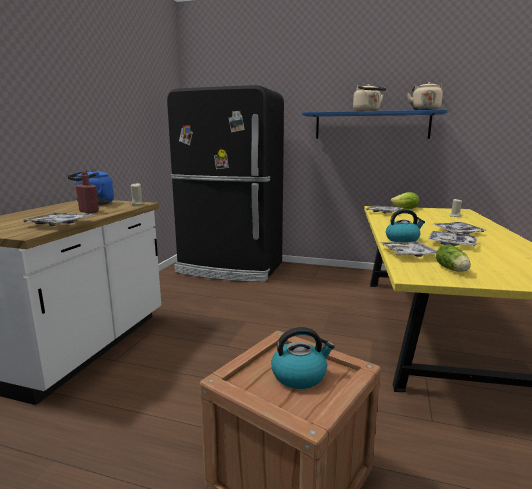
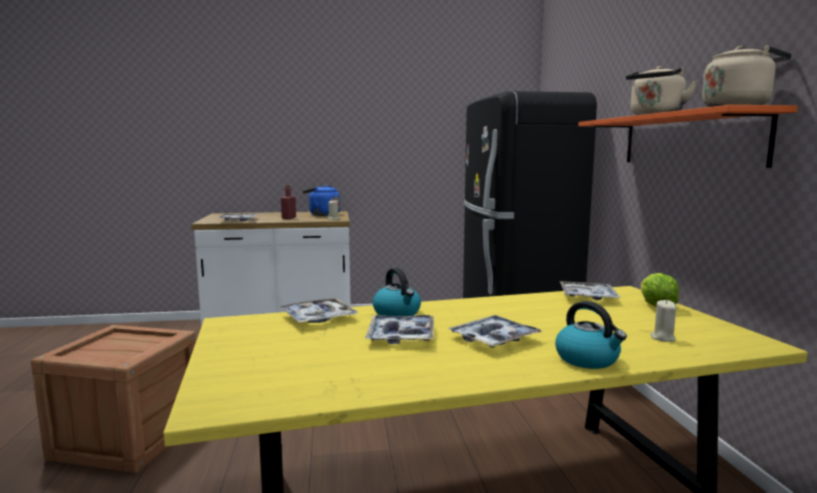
camera: 65 degrees right, 5 degrees down
kettle [271,327,335,389] -> kettle moved to [555,301,627,369]
blue shelf [302,110,447,139] -> orange shelf [578,105,798,168]
lettuce [436,245,471,272] -> none

